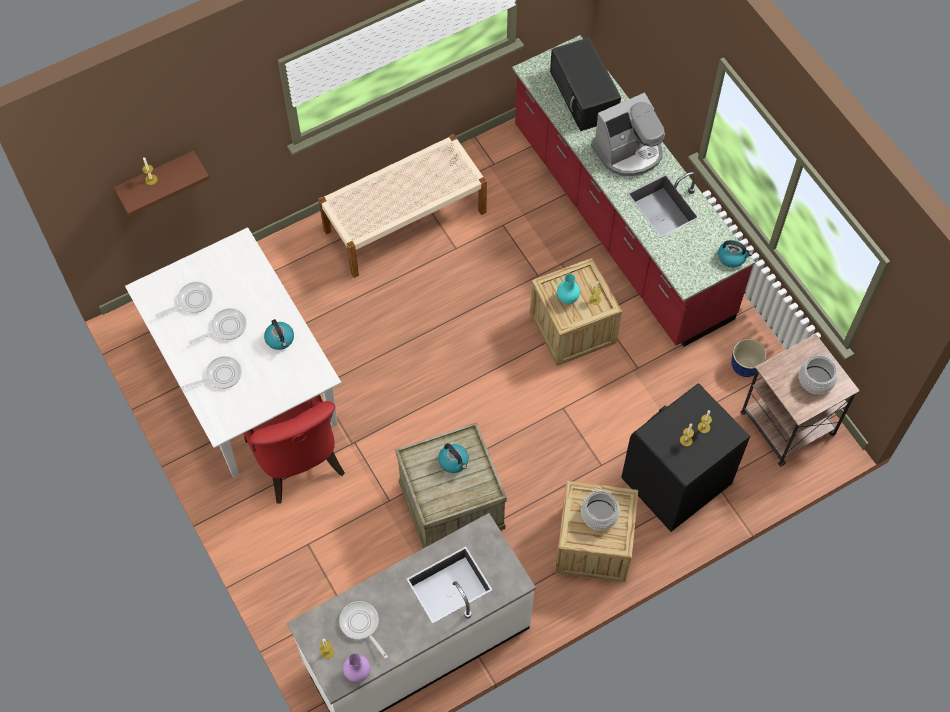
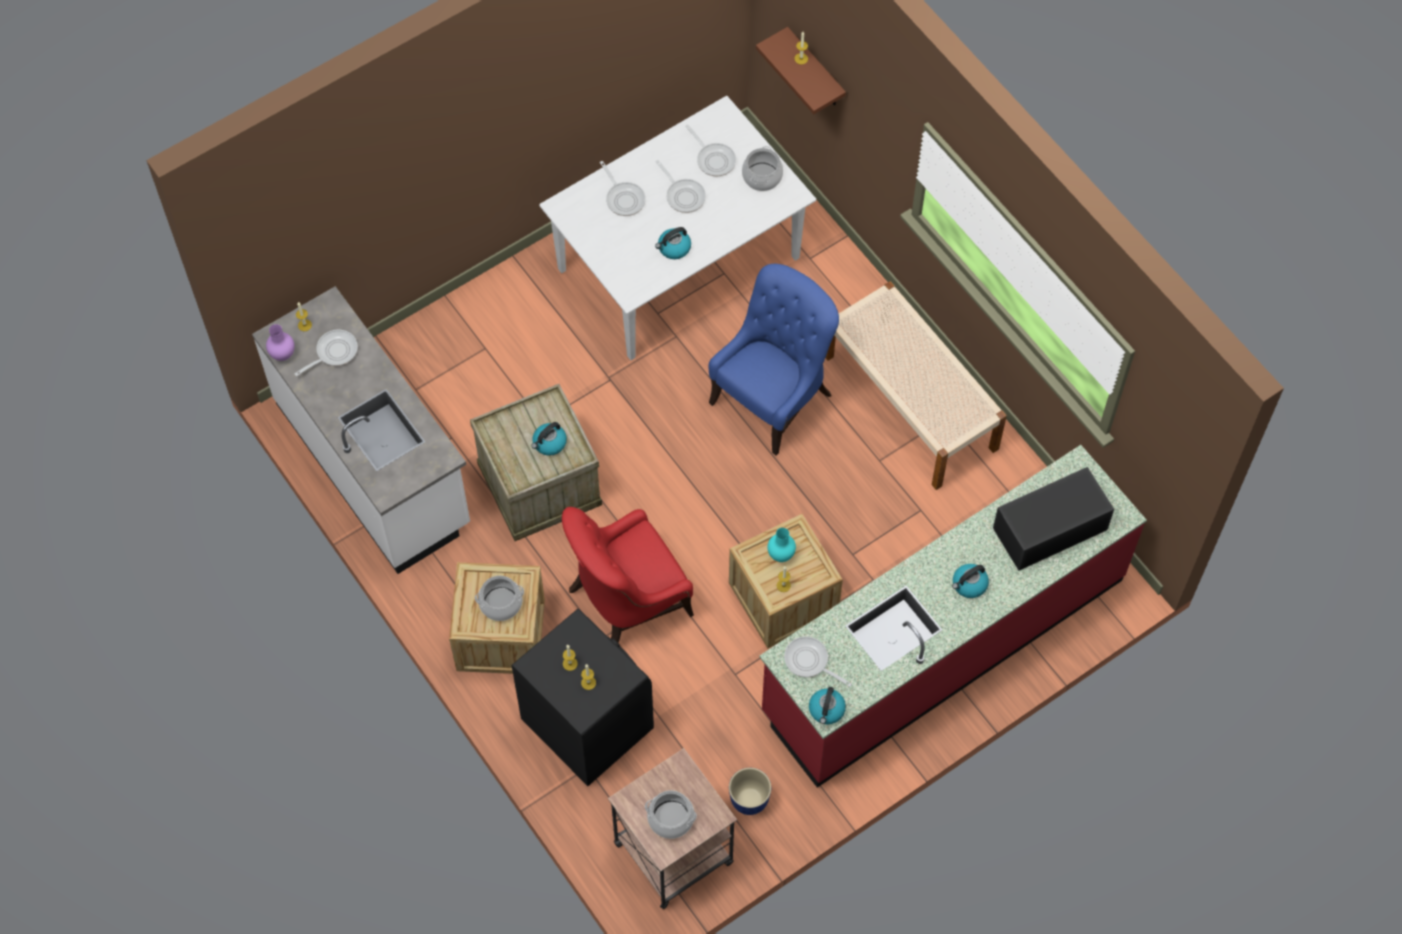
camera: 85 degrees right, 0 degrees up
red chair [243,395,345,504] -> red chair moved to [562,507,694,643]
coffee machine [591,93,665,176] -> kettle [952,564,989,598]
none -> blue chair [708,264,839,456]
none -> cooking pot [742,146,783,191]
none -> frying pan [784,636,852,687]

